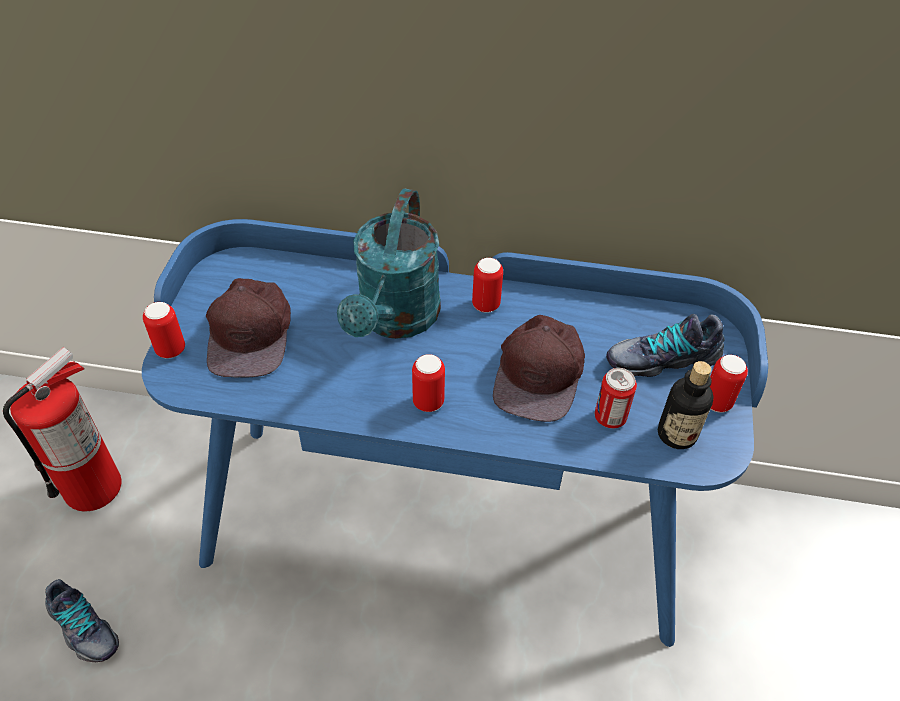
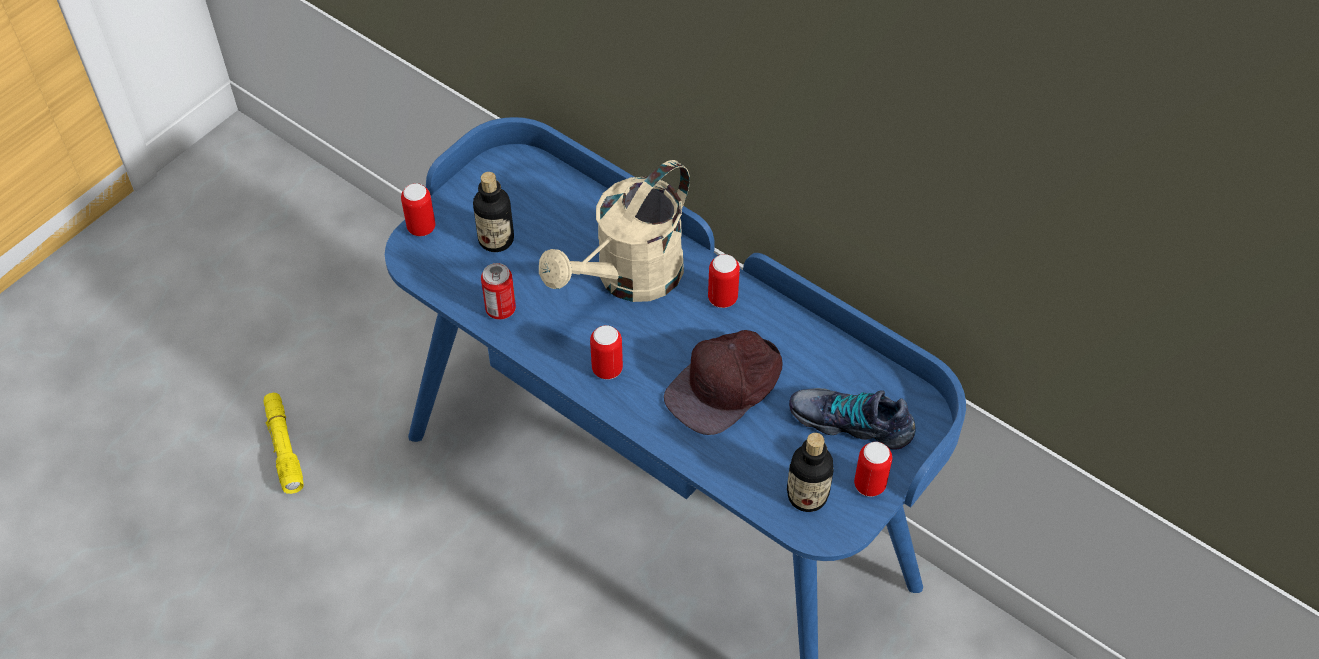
camera: 30 degrees right, 5 degrees up
fire extinguisher [3,347,121,511] -> none
shoe [45,579,119,662] -> yellow flashlight [264,393,304,494]
brown cap [206,278,291,378] -> bottle [473,172,514,252]
turquoise watering can [337,189,441,339] -> beige watering can [539,160,690,302]
can [595,368,637,428] -> can moved to [481,263,516,320]

